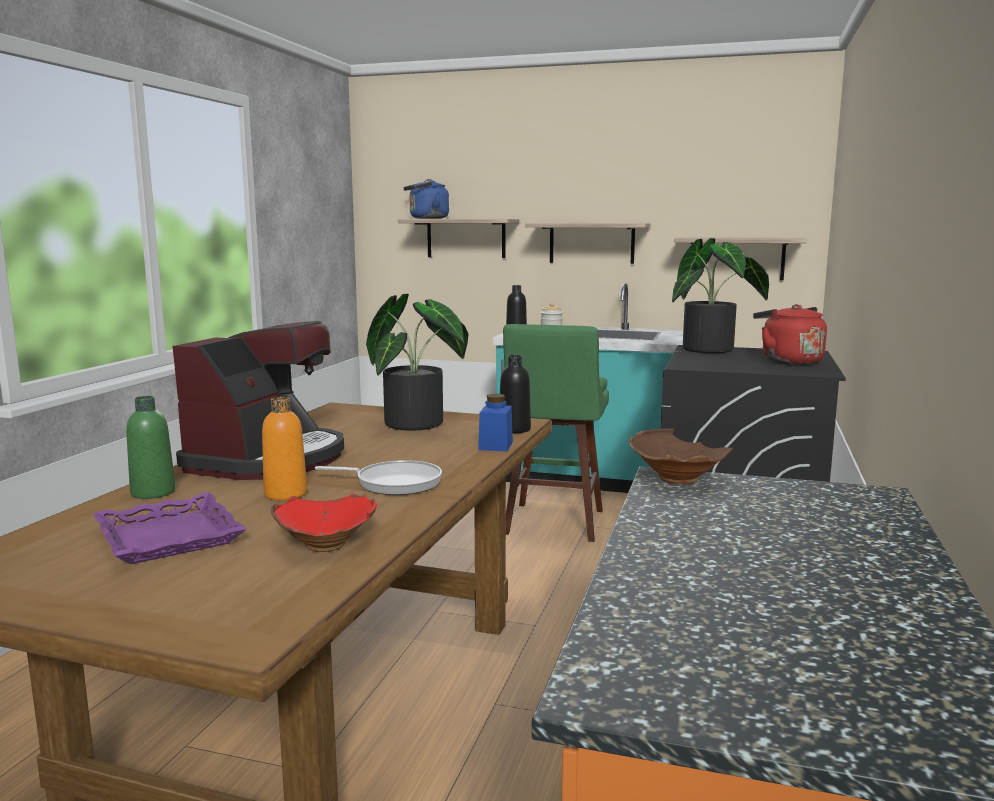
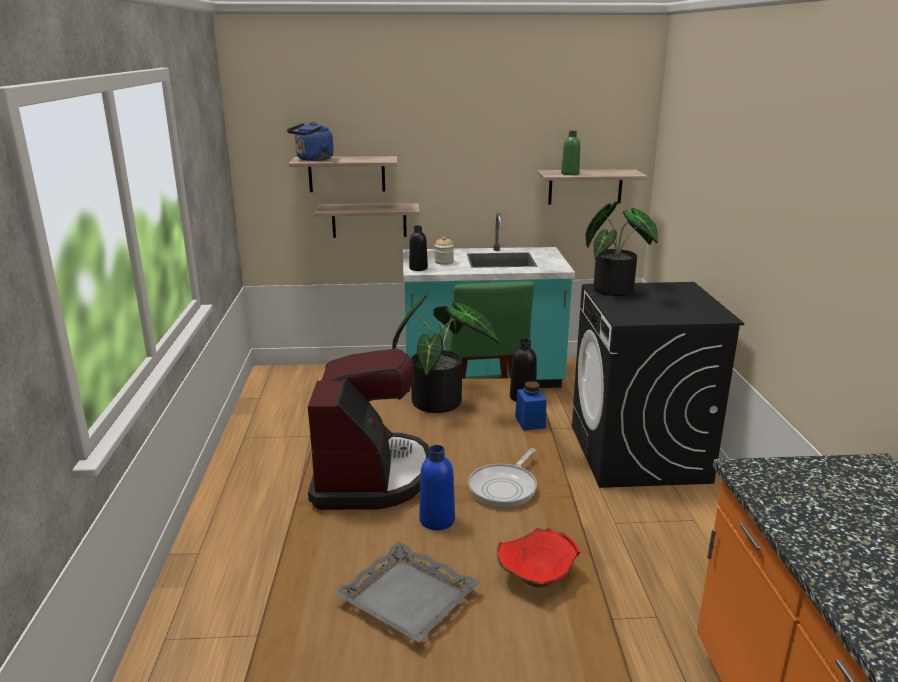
camera: 20 degrees left, 10 degrees up
purple tray [93,492,246,564] -> grey tray [333,541,481,642]
green bottle [126,396,176,499] -> green bottle moved to [561,131,580,175]
orange bottle [262,397,307,500] -> blue bottle [419,445,455,530]
frying pan [315,460,442,495] -> frying pan turned 135 degrees clockwise [468,448,537,508]
shelf [525,223,650,264] -> shelf moved to [314,203,420,238]
brown bowl [629,429,733,484] -> none
red kettle [753,304,827,365] -> none

